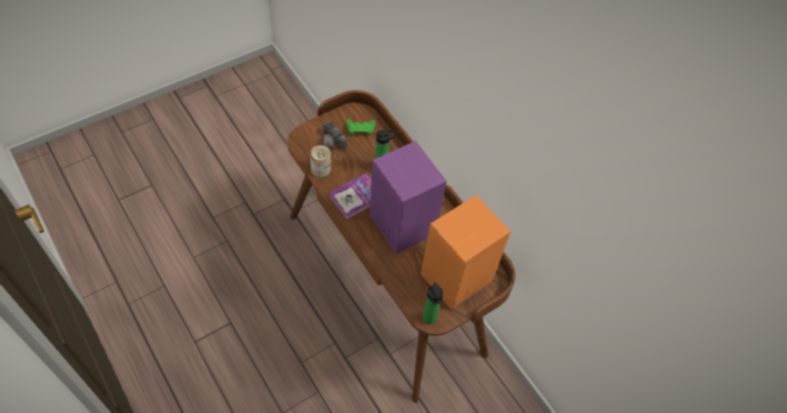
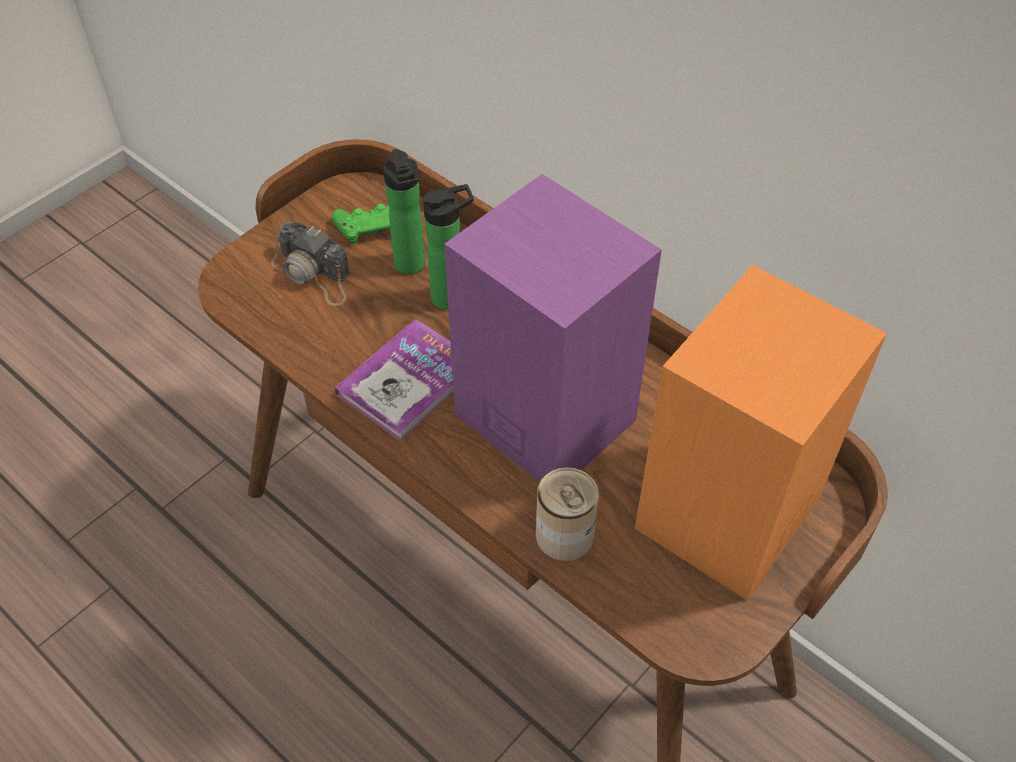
camera: 10 degrees left, 5 degrees down
can [310,145,331,178] -> can moved to [536,467,599,561]
bottle [422,283,443,324] -> bottle moved to [383,149,425,275]

